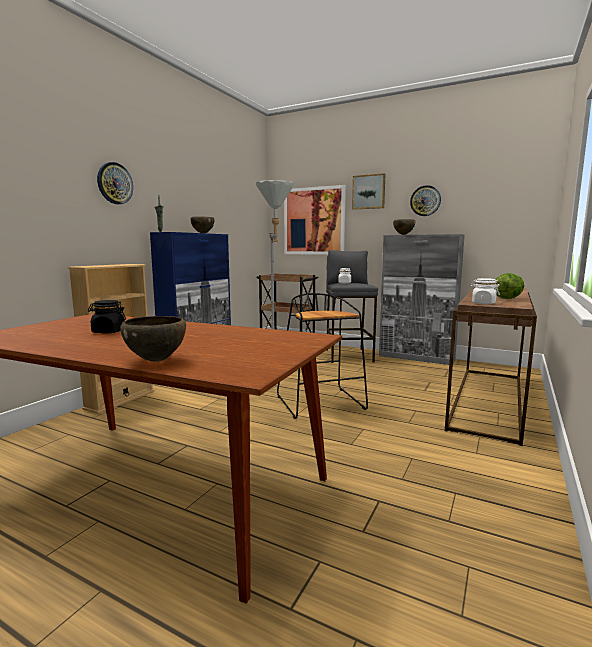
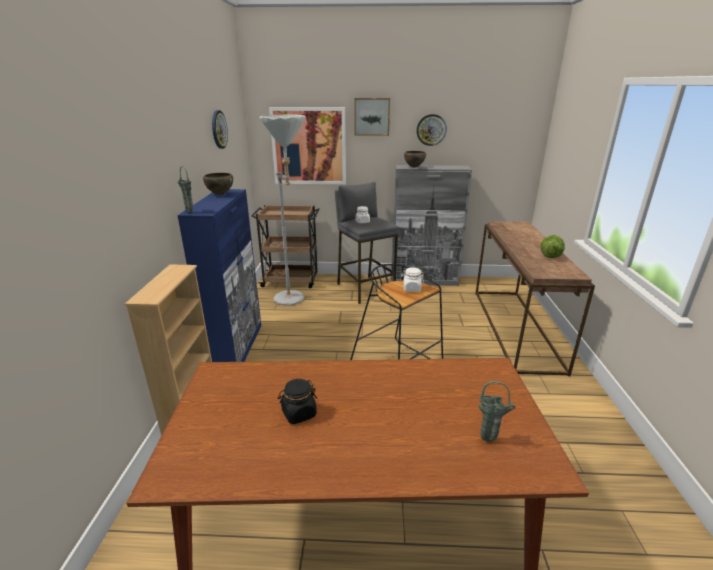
camera: 25 degrees left, 15 degrees up
wall clock [97,162,133,204] -> wall clock moved to [212,110,228,149]
brown bowl [120,316,186,362] -> none
white jar [470,278,500,304] -> white jar moved to [401,267,424,292]
none -> green vase [478,381,516,442]

